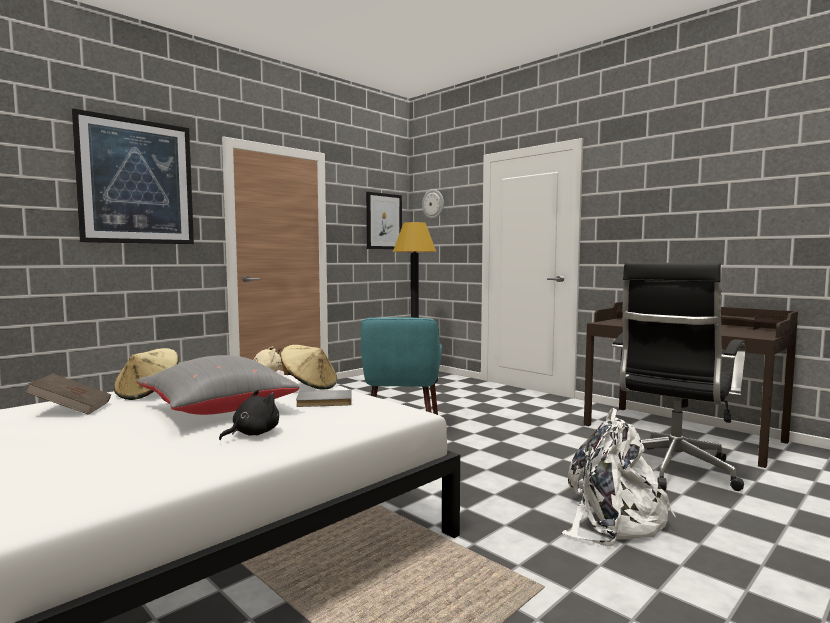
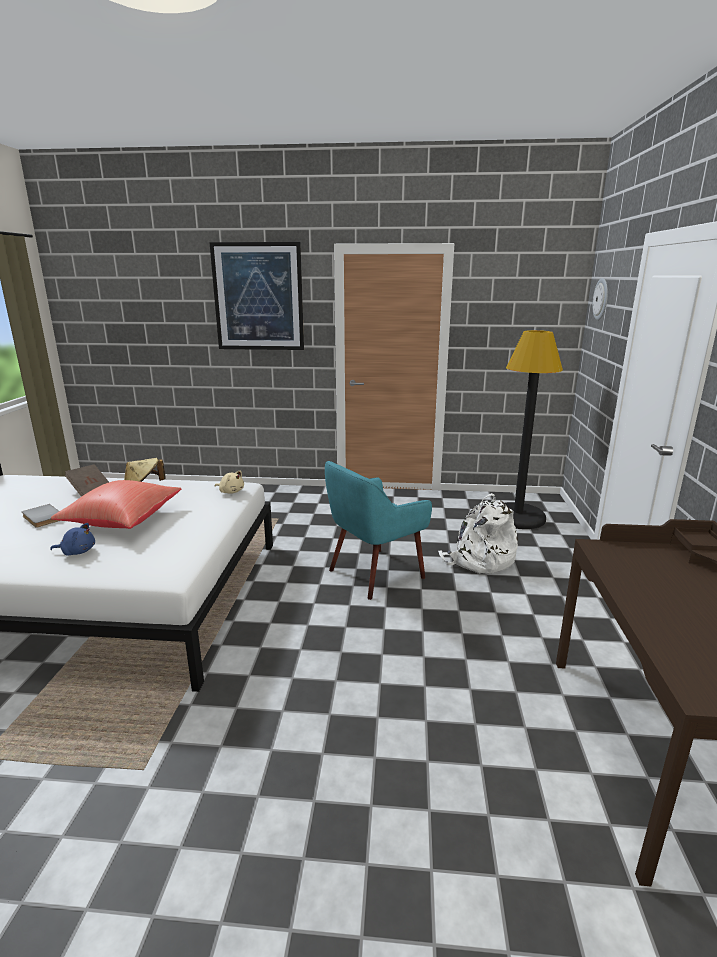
camera: 50 degrees right, 15 degrees up
grey pillow [136,355,300,415] -> red pillow [51,480,181,529]
black plush toy [219,390,279,440] -> blue plush toy [50,523,95,556]
beige hat [280,345,337,389] -> none
grey book [296,390,352,407] -> grey book moved to [22,504,59,528]
picture [366,192,402,249] -> none
white backpack [562,408,676,546] -> white backpack moved to [438,493,518,574]
black office chair [612,263,746,491] -> none

